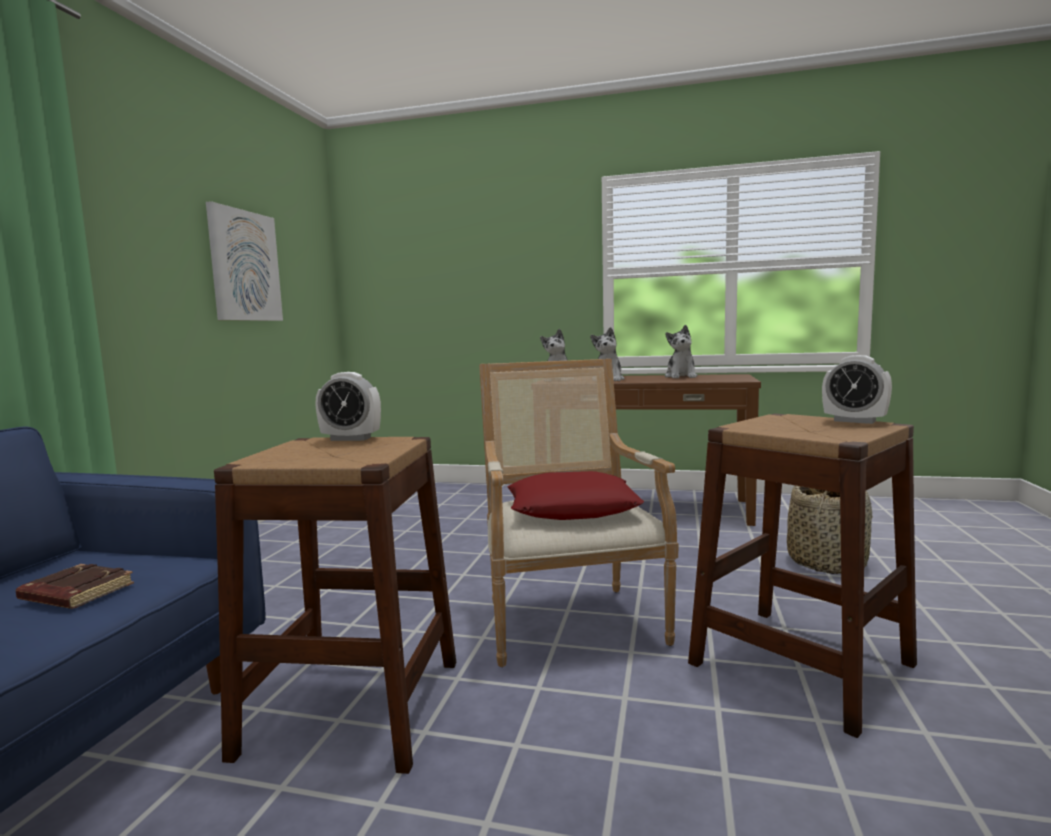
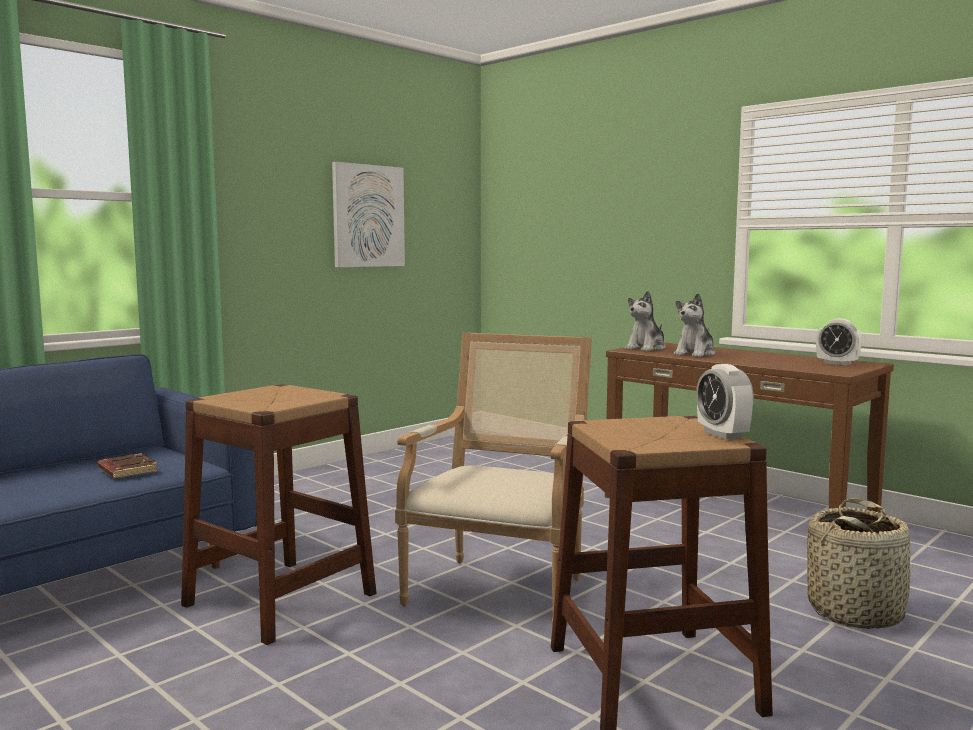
camera: 30 degrees right, 0 degrees up
alarm clock [315,372,381,441] -> alarm clock moved to [816,319,862,365]
red pillow [508,471,644,520] -> none
plush toy [665,325,698,378] -> none

